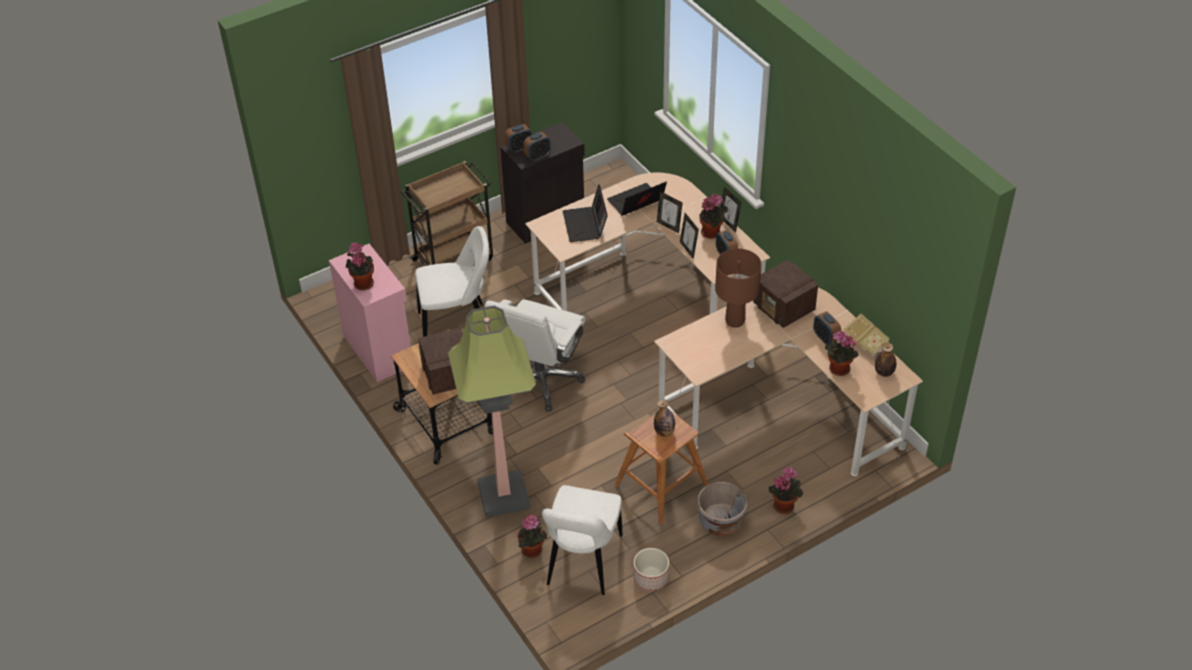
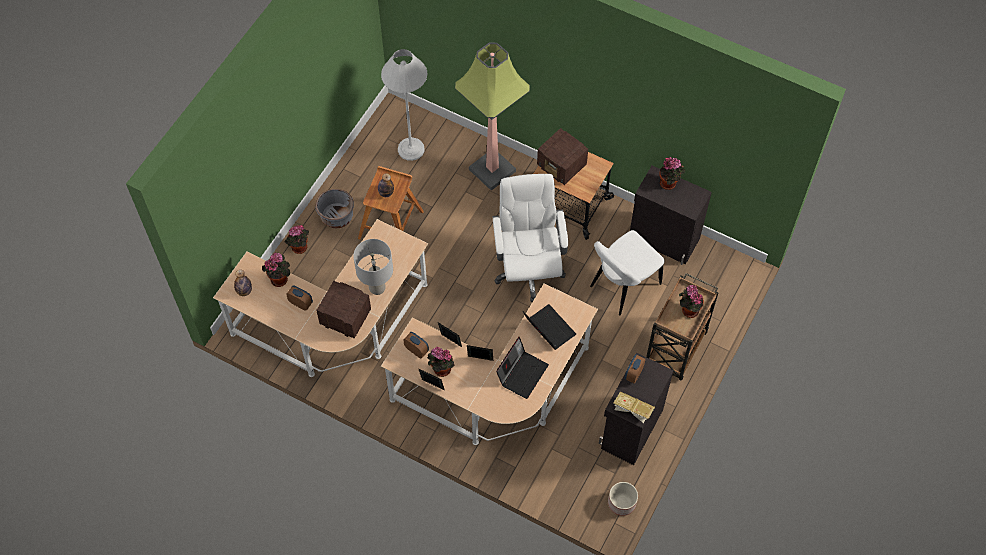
camera: 150 degrees right, 15 degrees up
pink cabinet [329,244,411,382] -> black cabinet [630,166,712,265]
alarm clock [505,124,532,153] -> none
potted plant [517,515,547,558] -> potted plant moved to [679,285,704,318]
white chair [542,485,622,595] -> white floor lamp [381,49,427,161]
planter [634,548,669,591] -> planter moved to [608,482,638,516]
brown table lamp [715,248,761,328] -> grey table lamp [353,239,393,295]
book [844,314,890,357] -> book moved to [614,391,655,423]

